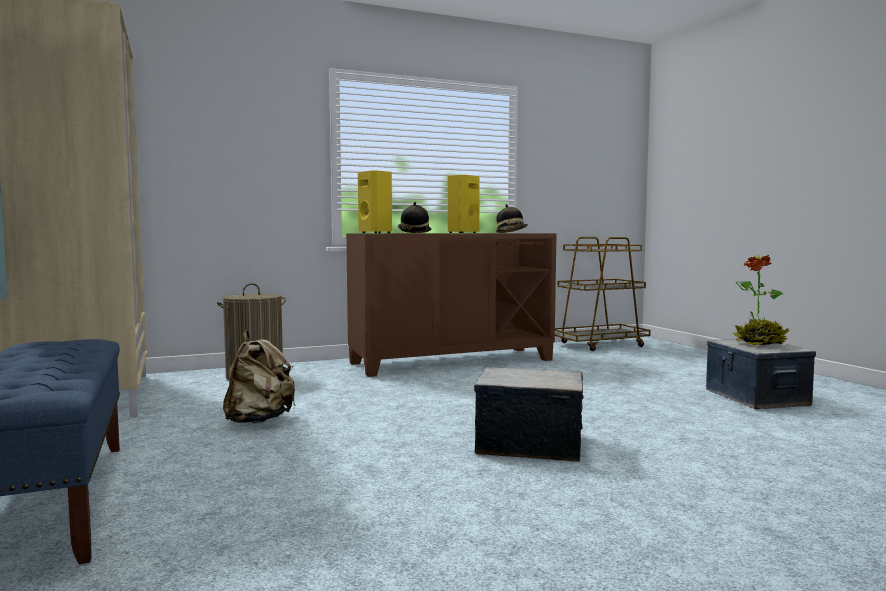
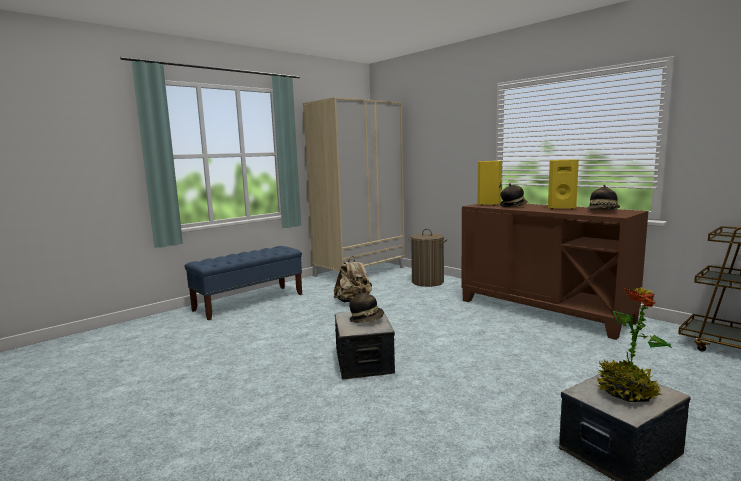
camera: 70 degrees right, 5 degrees up
none -> hat [349,290,384,323]

